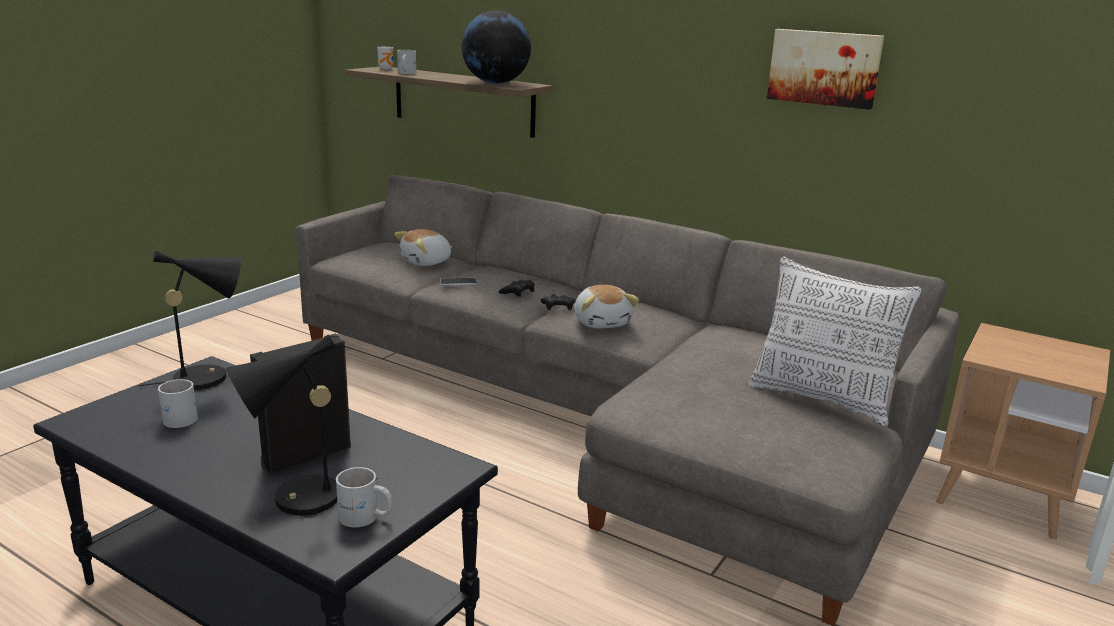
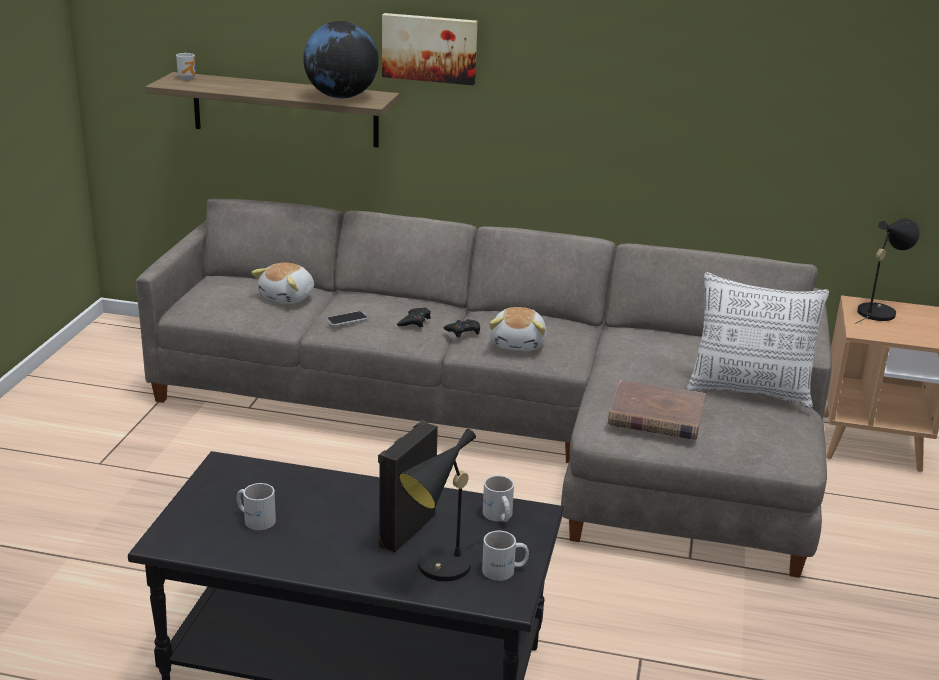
camera: 20 degrees left, 5 degrees up
black table lamp [138,250,241,390] -> black table lamp moved to [855,219,920,324]
white mug [397,50,416,74] -> white mug moved to [483,475,514,522]
plush toy [575,285,639,328] -> plush toy turned 45 degrees clockwise [489,307,546,351]
picture [767,29,884,110] -> picture moved to [382,13,477,85]
none -> brown book [608,380,706,440]

